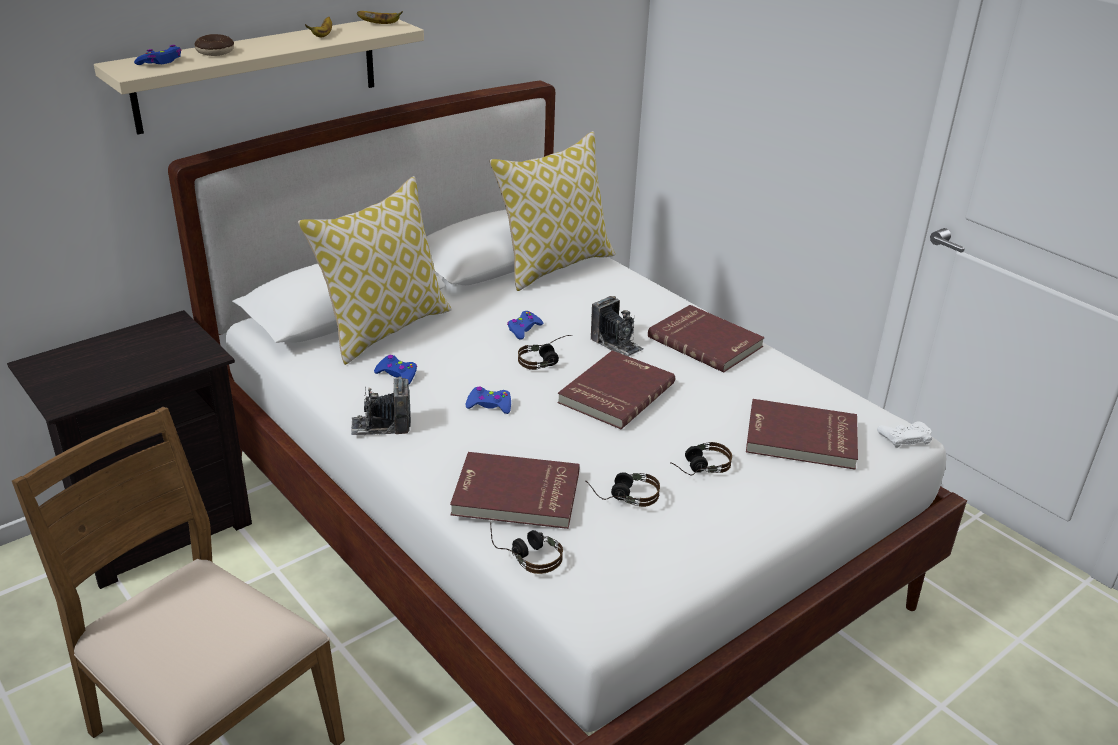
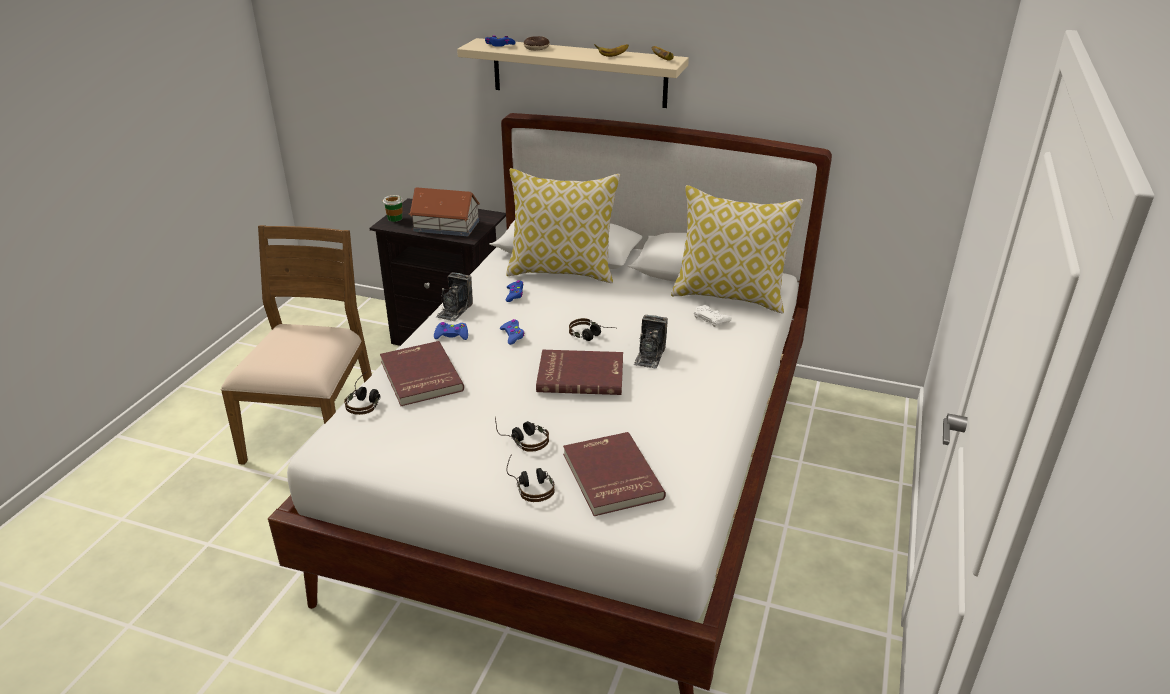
camera: 60 degrees right, 0 degrees up
camera [351,378,411,435] -> camera turned 120 degrees counterclockwise [435,272,473,321]
blue game controller [507,311,543,340] -> blue game controller moved to [434,322,468,340]
headphones [586,472,660,507] -> headphones moved to [506,454,555,502]
red book [648,305,765,373] -> none
white game controller [877,422,932,448] -> white game controller moved to [694,305,732,327]
none -> cup [383,195,403,222]
none -> toy house [409,187,480,236]

